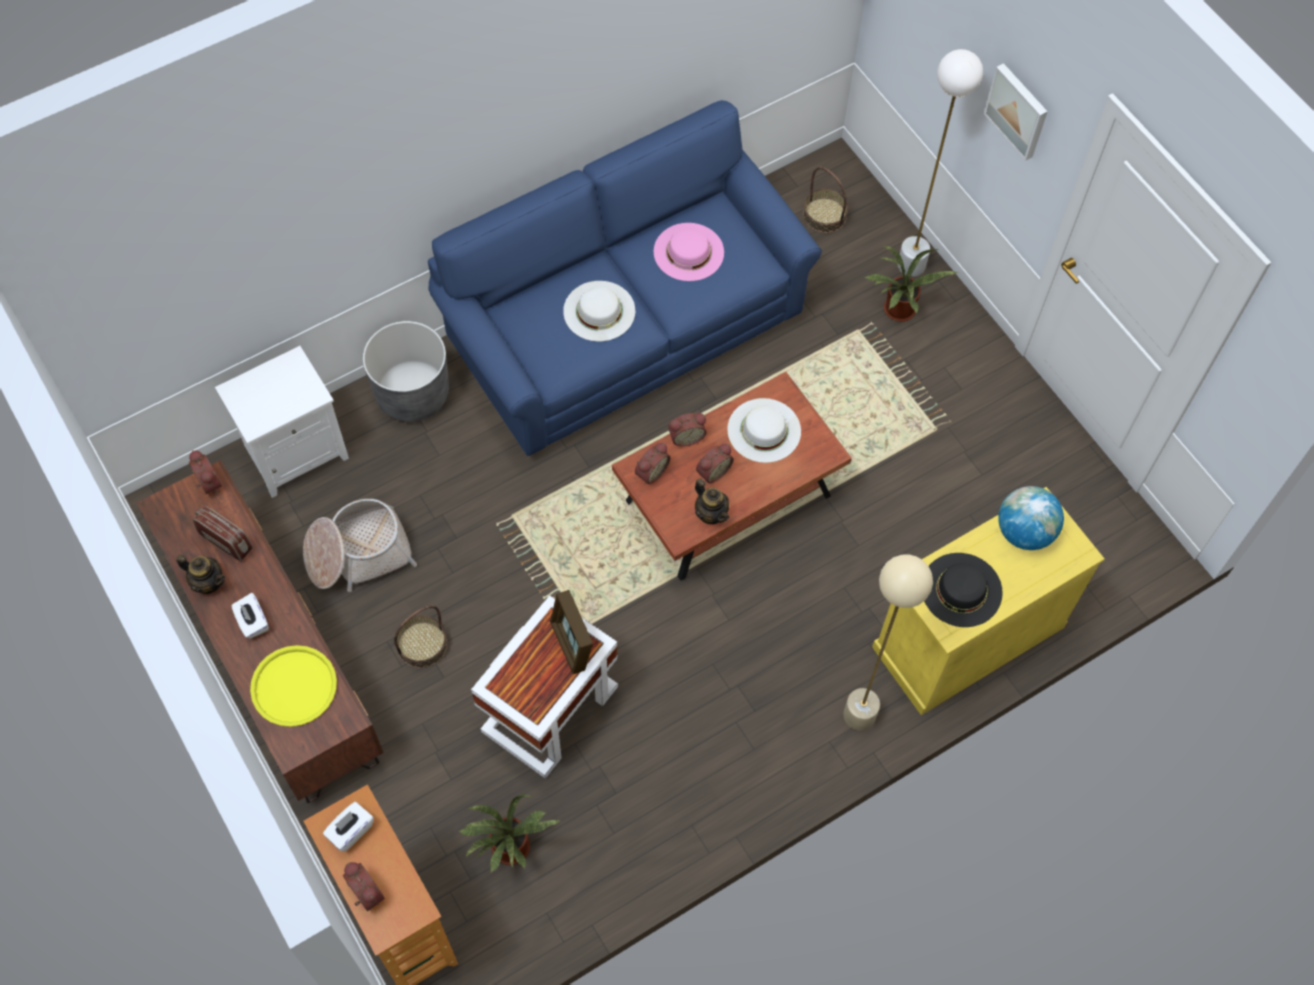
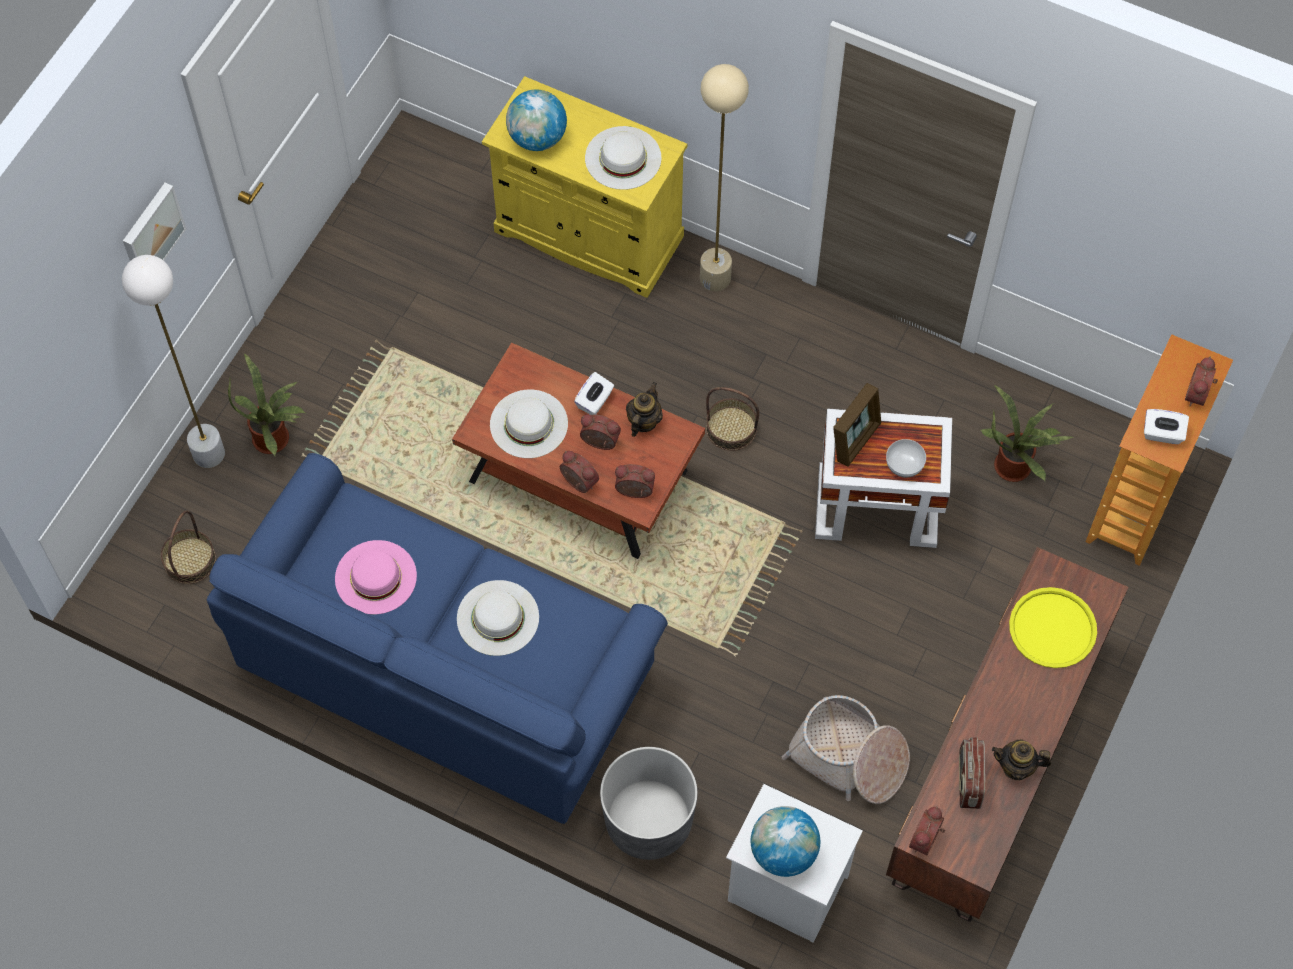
camera: 120 degrees left, 0 degrees up
teapot [176,555,225,594] -> teapot turned 75 degrees counterclockwise [992,739,1051,780]
white tissue box [231,593,269,639] -> white tissue box moved to [574,372,614,415]
basket [394,605,447,668] -> basket moved to [706,387,759,451]
black hat [924,553,1003,627] -> white hat [585,126,661,190]
none -> globe [751,806,820,877]
none -> bowl [886,439,926,478]

